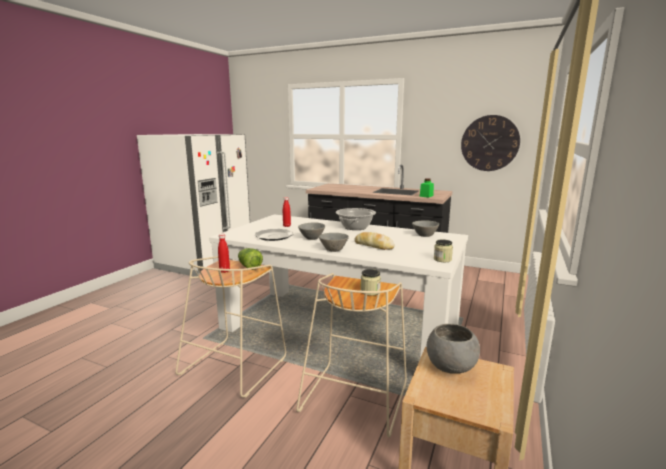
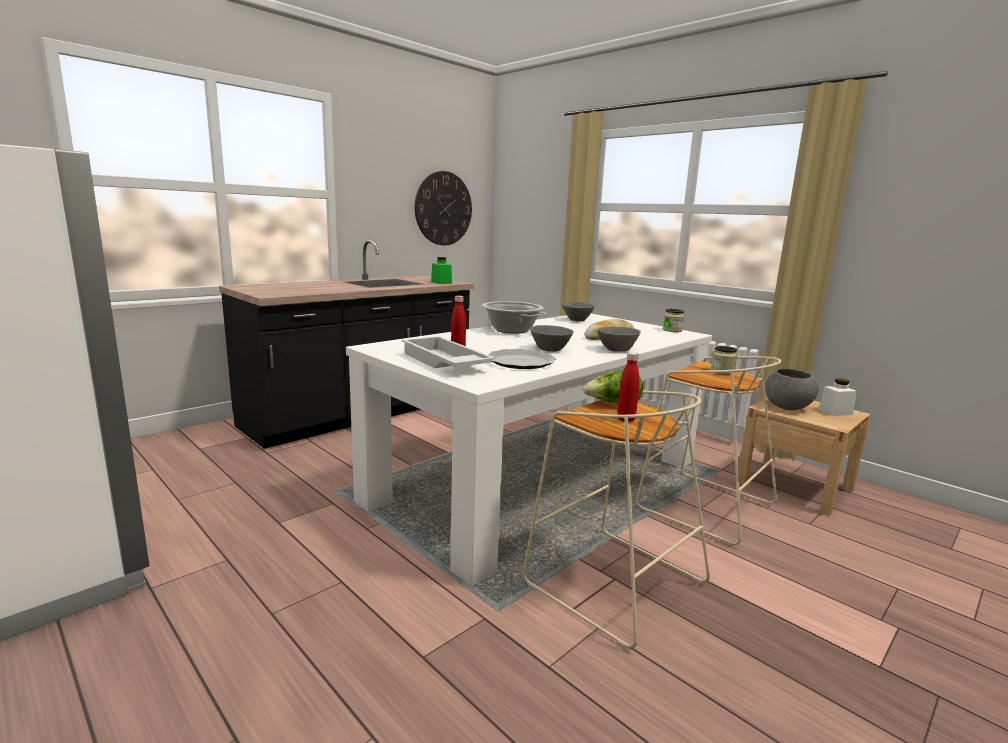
camera: 70 degrees left, 0 degrees up
none -> white tray [402,336,495,368]
none -> white jar [818,378,857,416]

